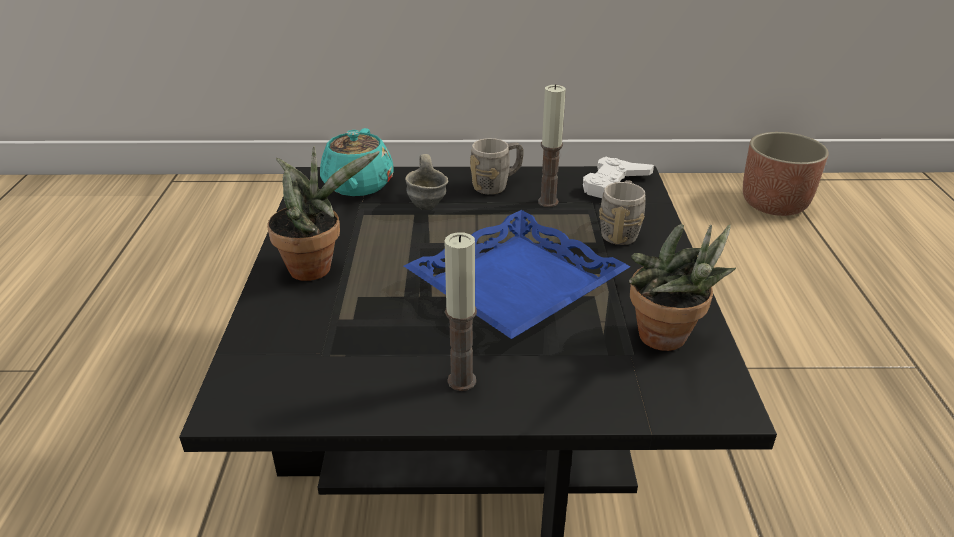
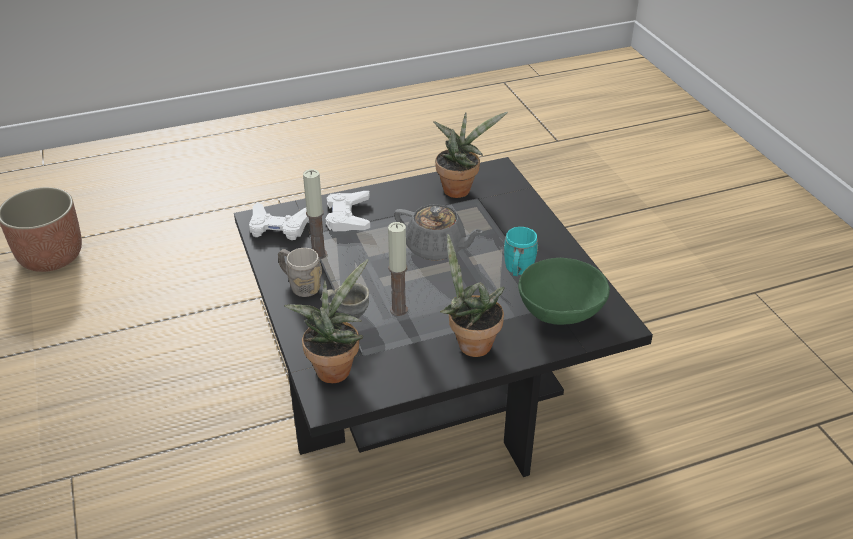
camera: 110 degrees left, 5 degrees up
turquoise teapot [320,128,394,196] -> potted plant [284,259,368,383]
blue tray [404,210,631,339] -> grey teapot [394,204,484,261]
candle [444,232,477,391] -> candle moved to [388,222,408,316]
grey mug [599,180,646,245] -> white game controller [326,191,370,231]
none -> turquoise mug [504,227,538,276]
none -> green bowl [518,258,610,325]

